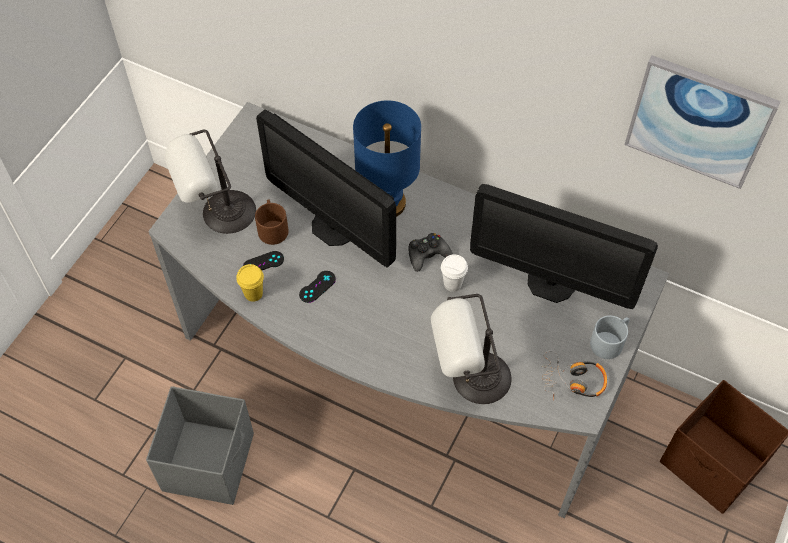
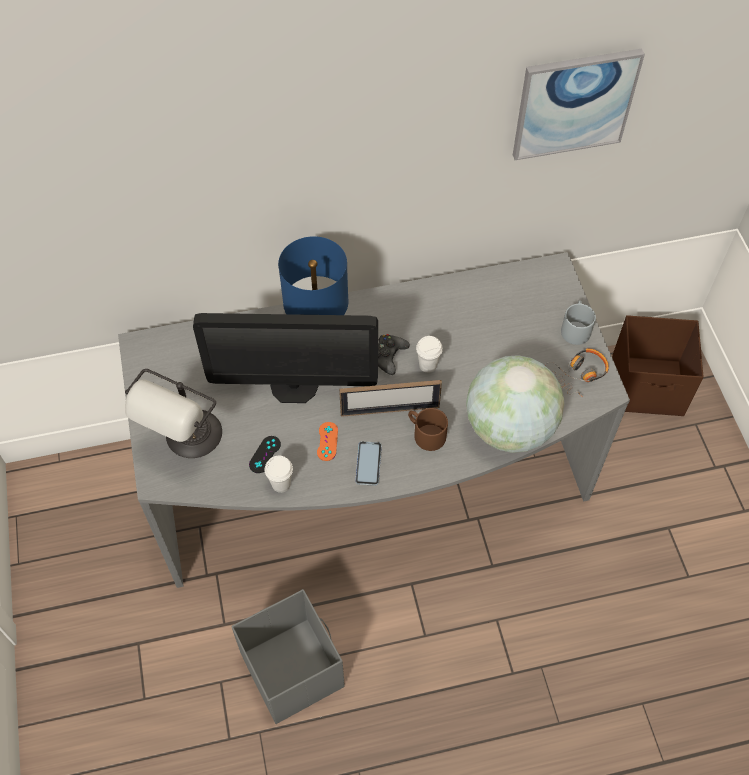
camera: 40 degrees left, 0 degrees up
yellow cup [236,264,264,302] -> white cup [265,456,293,493]
brown mug [255,200,288,245] -> brown mug moved to [408,408,448,451]
black game controller [299,271,336,303] -> orange game controller [317,422,338,461]
table lamp [431,294,511,404] -> globe [466,355,564,453]
monitor [470,184,658,309] -> none
none -> picture frame [339,380,442,417]
none -> phone [355,441,382,486]

